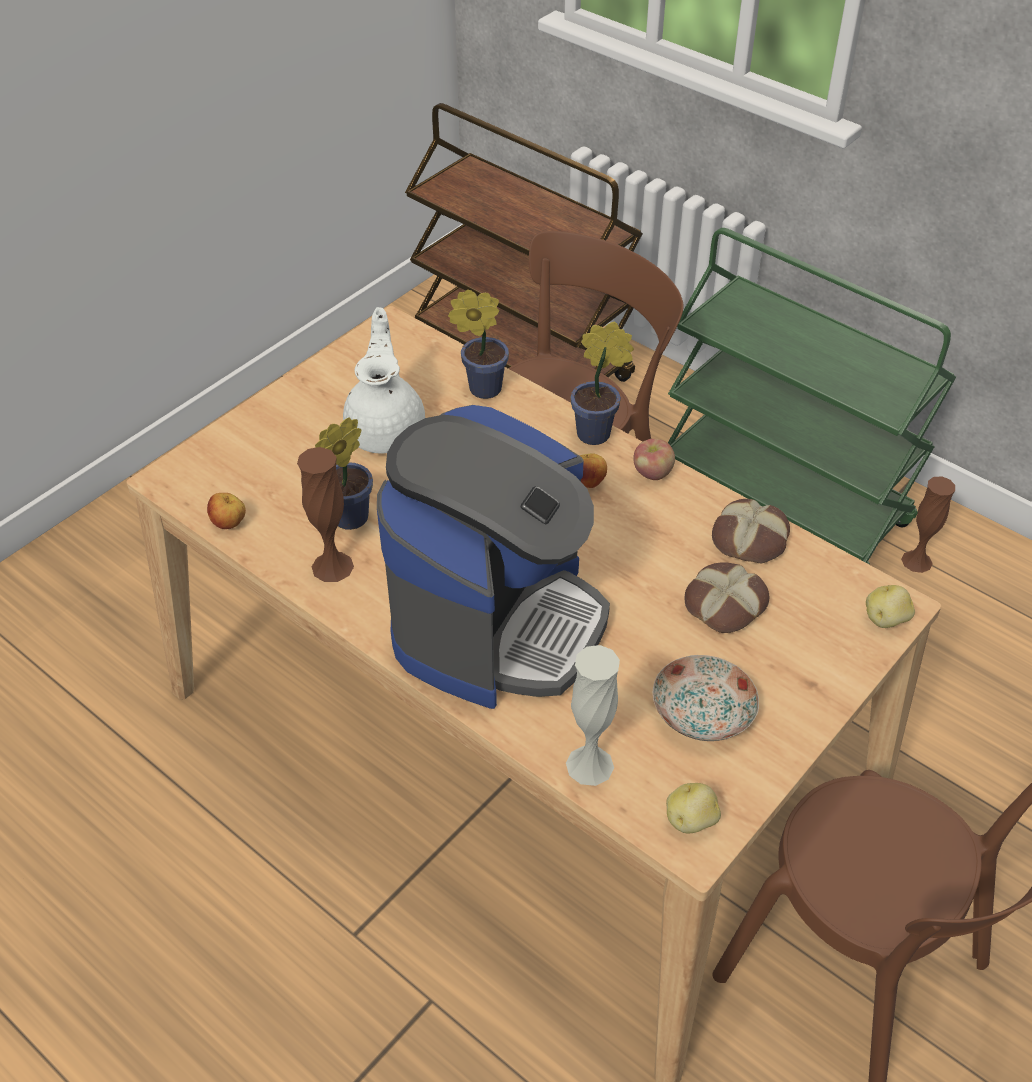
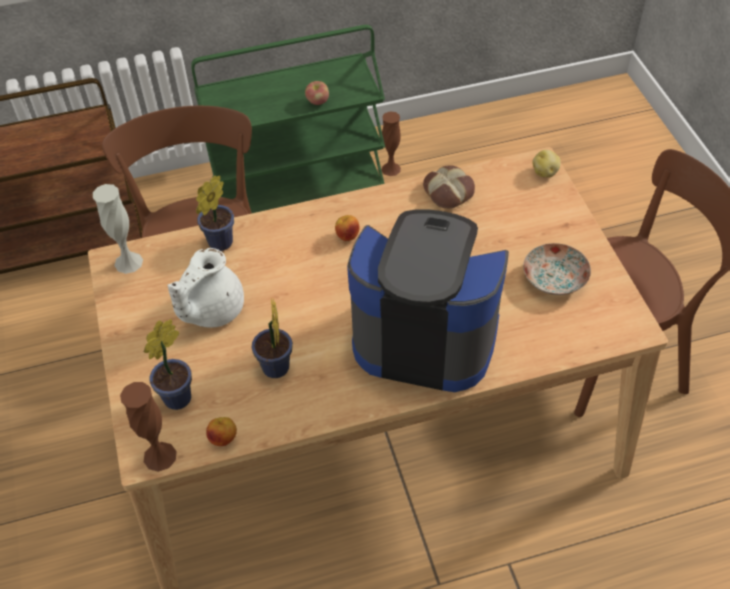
camera: 55 degrees left, 5 degrees up
brown vase [297,447,354,582] -> brown vase moved to [120,382,177,472]
white teapot [343,307,425,453] -> white teapot turned 90 degrees counterclockwise [167,248,244,328]
coffee machine [377,405,610,709] -> coffee machine turned 45 degrees counterclockwise [347,209,509,392]
white vase [566,645,620,786] -> white vase moved to [93,184,143,274]
potted plant [570,322,634,445] -> potted plant moved to [144,319,192,410]
apple [633,439,675,480] -> apple moved to [305,81,329,105]
potato [666,783,721,833] -> none
bread [684,562,769,633] -> none

